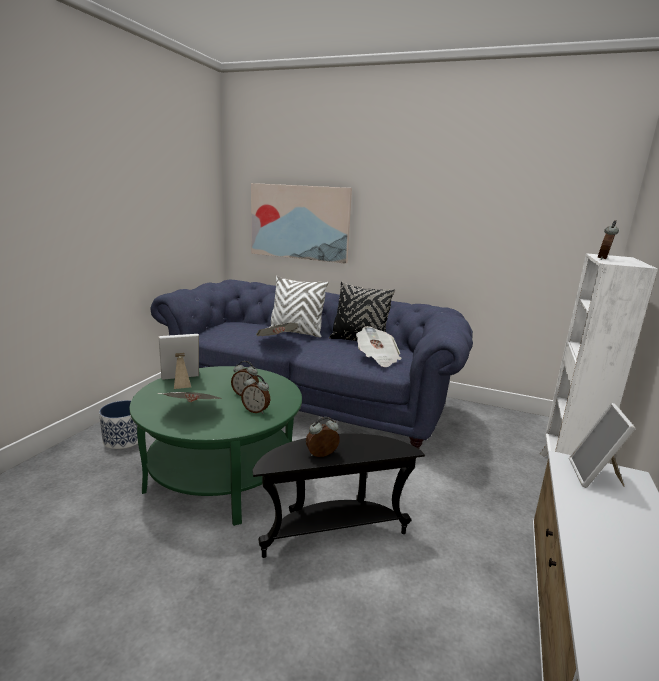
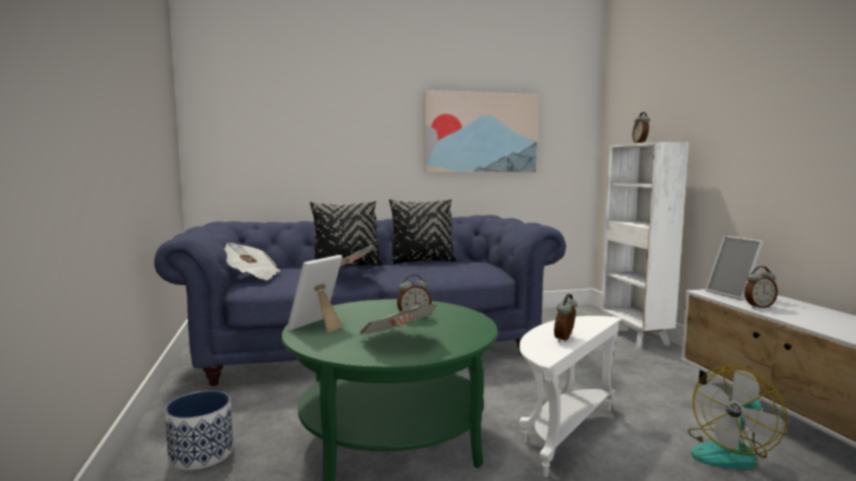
camera: 35 degrees left, 10 degrees down
alarm clock [241,375,270,414] -> alarm clock moved to [744,266,778,308]
picture [251,183,352,264] -> picture moved to [424,90,538,173]
black side table [252,433,425,558] -> white side table [519,316,622,477]
white pillow [270,276,329,337] -> black pillow [310,201,383,266]
newspaper [356,326,402,367] -> newspaper moved to [224,243,280,280]
none -> fan [688,365,788,469]

